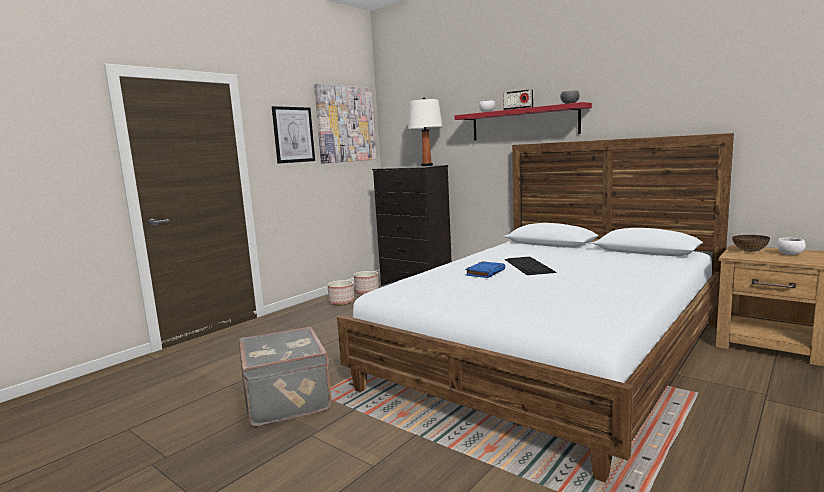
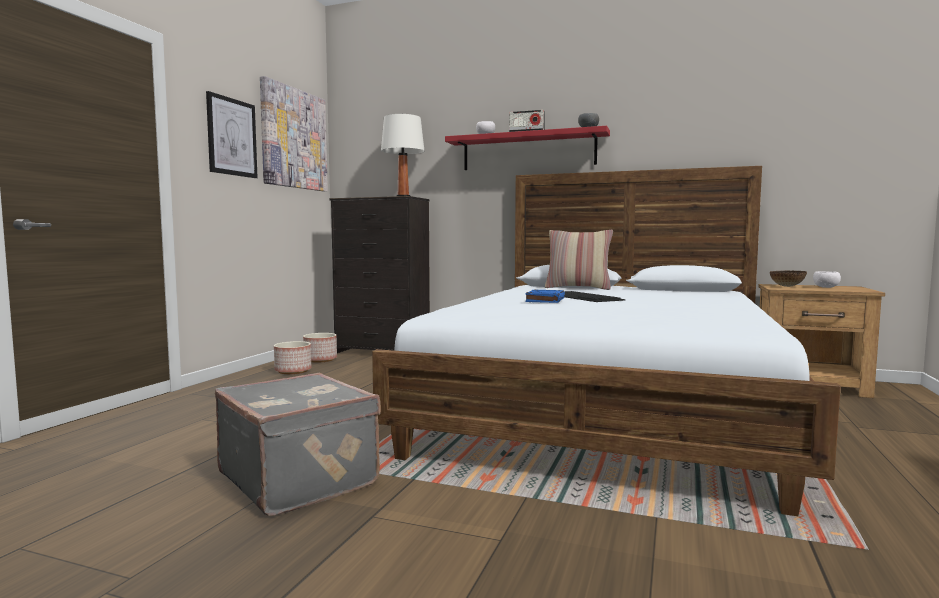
camera: 20 degrees left, 5 degrees down
none -> pillow [545,230,613,290]

